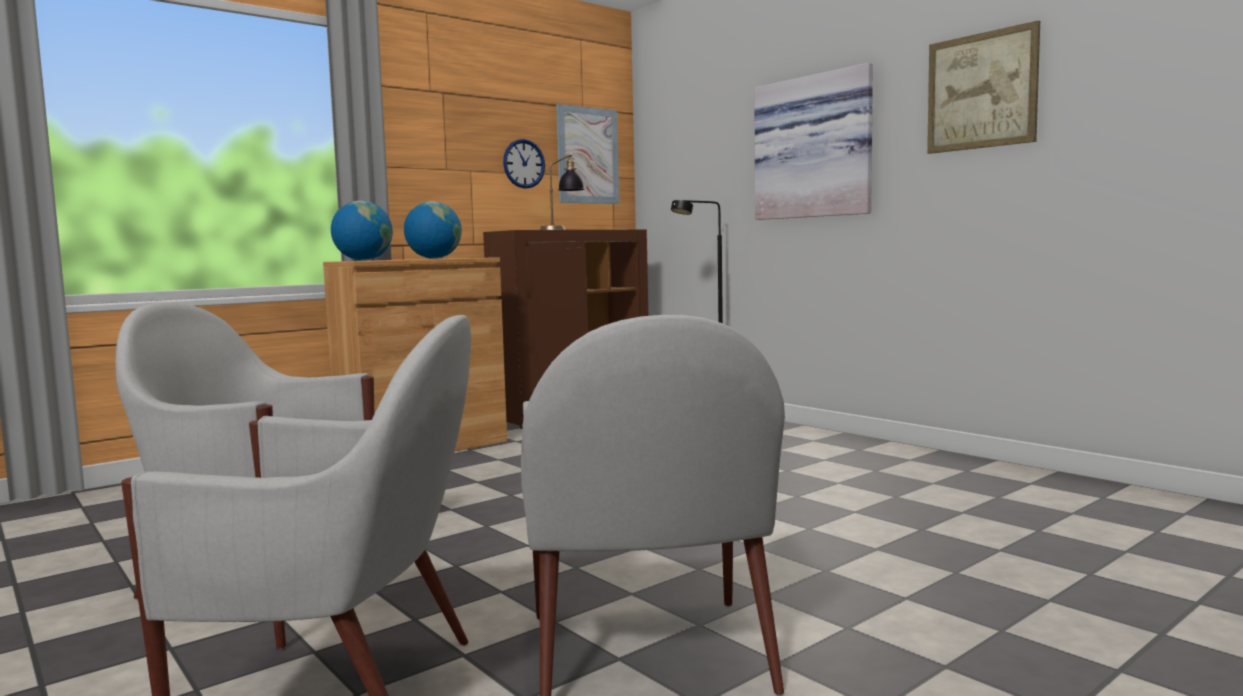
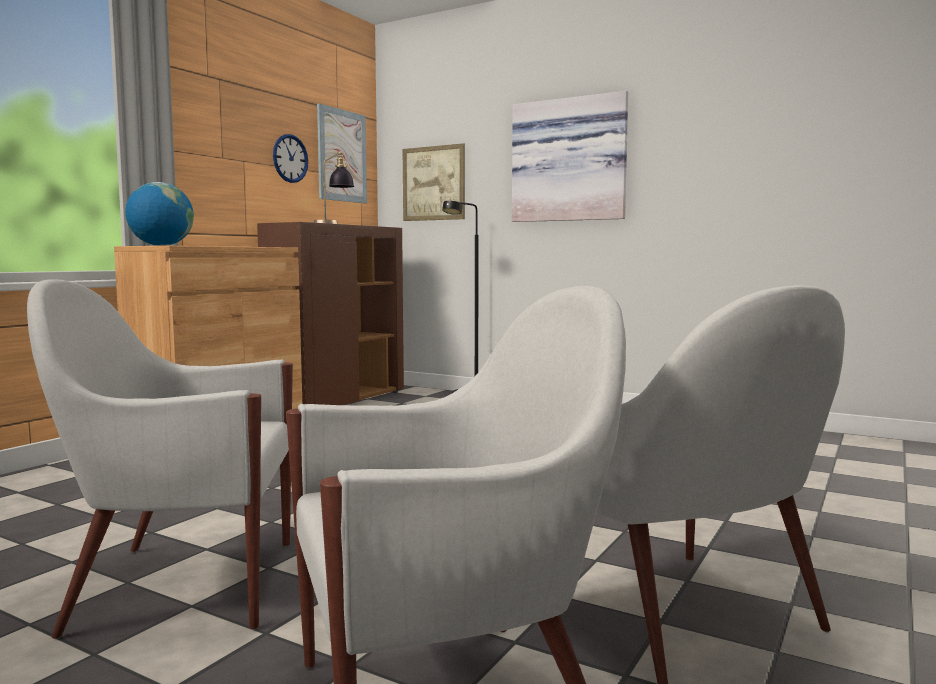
camera: 20 degrees left, 0 degrees up
globe [404,201,462,259] -> none
picture [927,20,1040,154] -> picture moved to [403,143,465,221]

